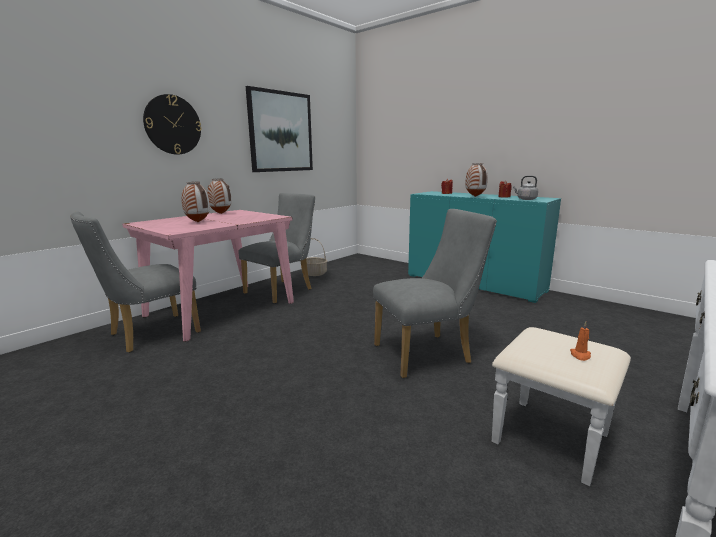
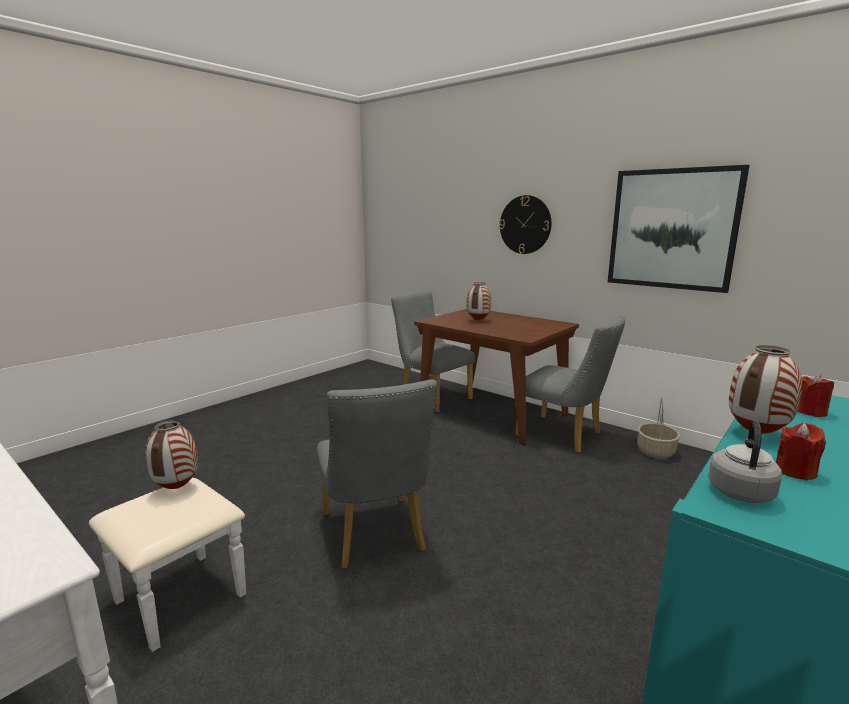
camera: 90 degrees right, 0 degrees up
pink dining table [122,210,294,342] -> brown dining table [414,309,579,446]
vase [207,179,231,214] -> vase moved to [145,420,198,489]
orange candle [570,322,591,361] -> none

